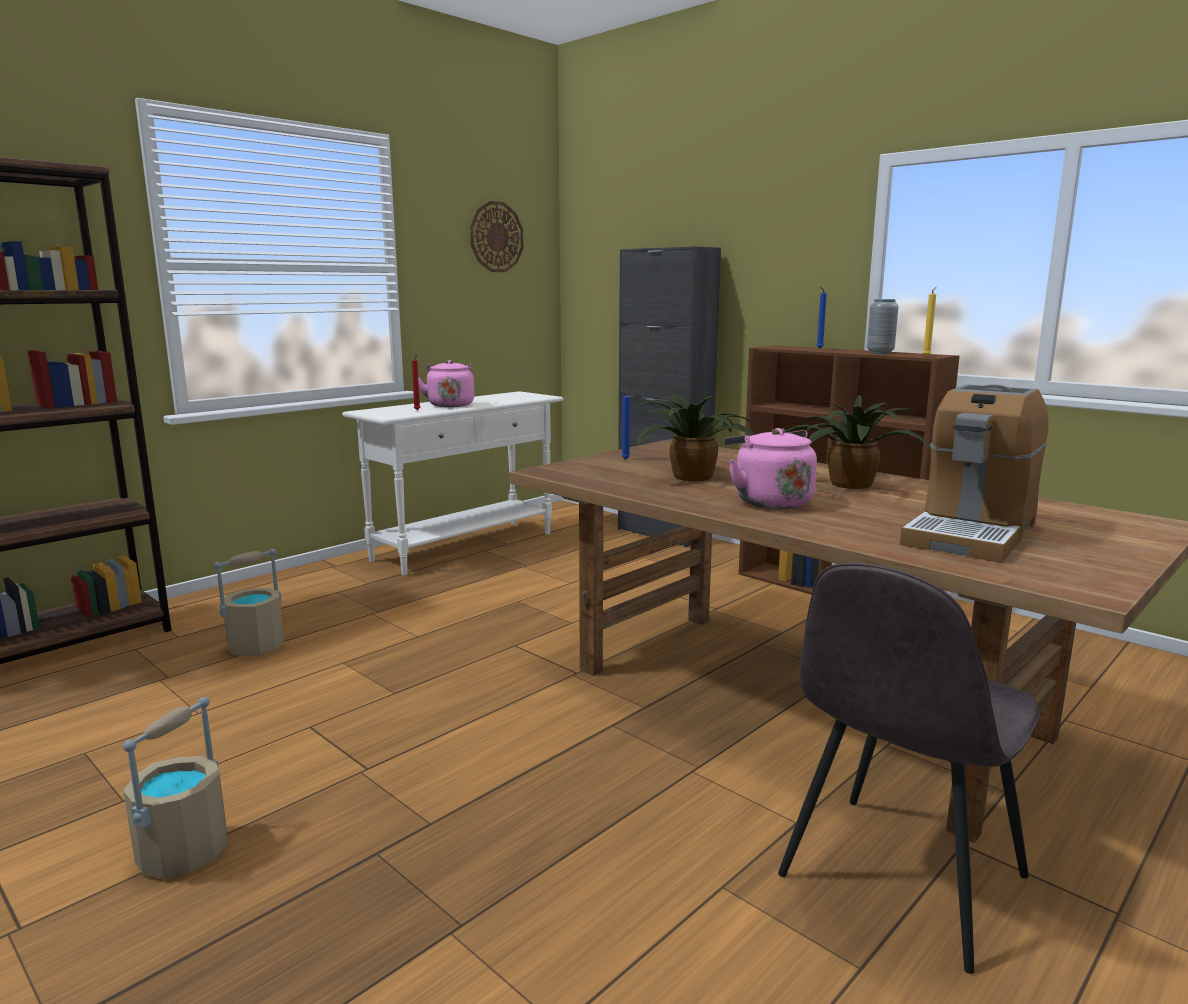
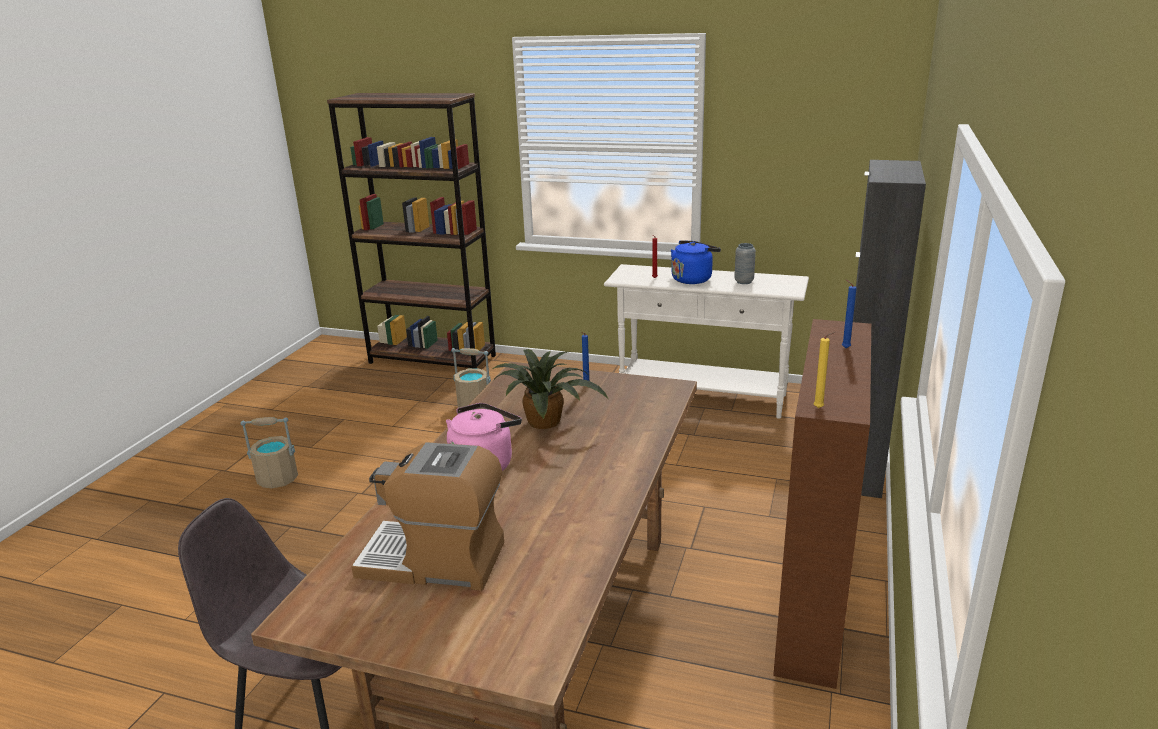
camera: 65 degrees right, 10 degrees up
pink kettle [418,360,474,407] -> blue kettle [671,240,721,284]
wall clock [470,201,524,272] -> none
potted plant [785,395,931,489] -> none
grey vase [867,299,898,354] -> grey vase moved to [734,243,756,284]

